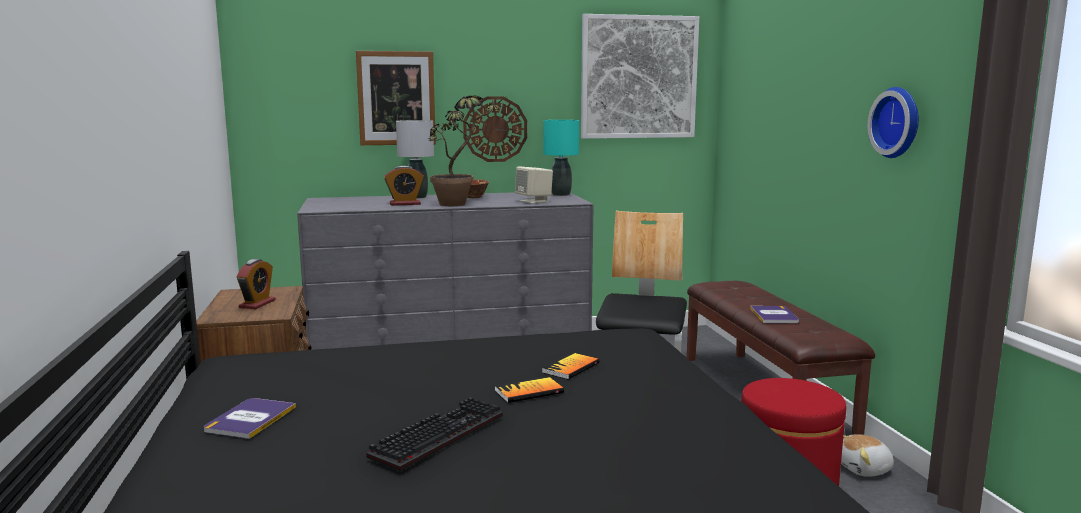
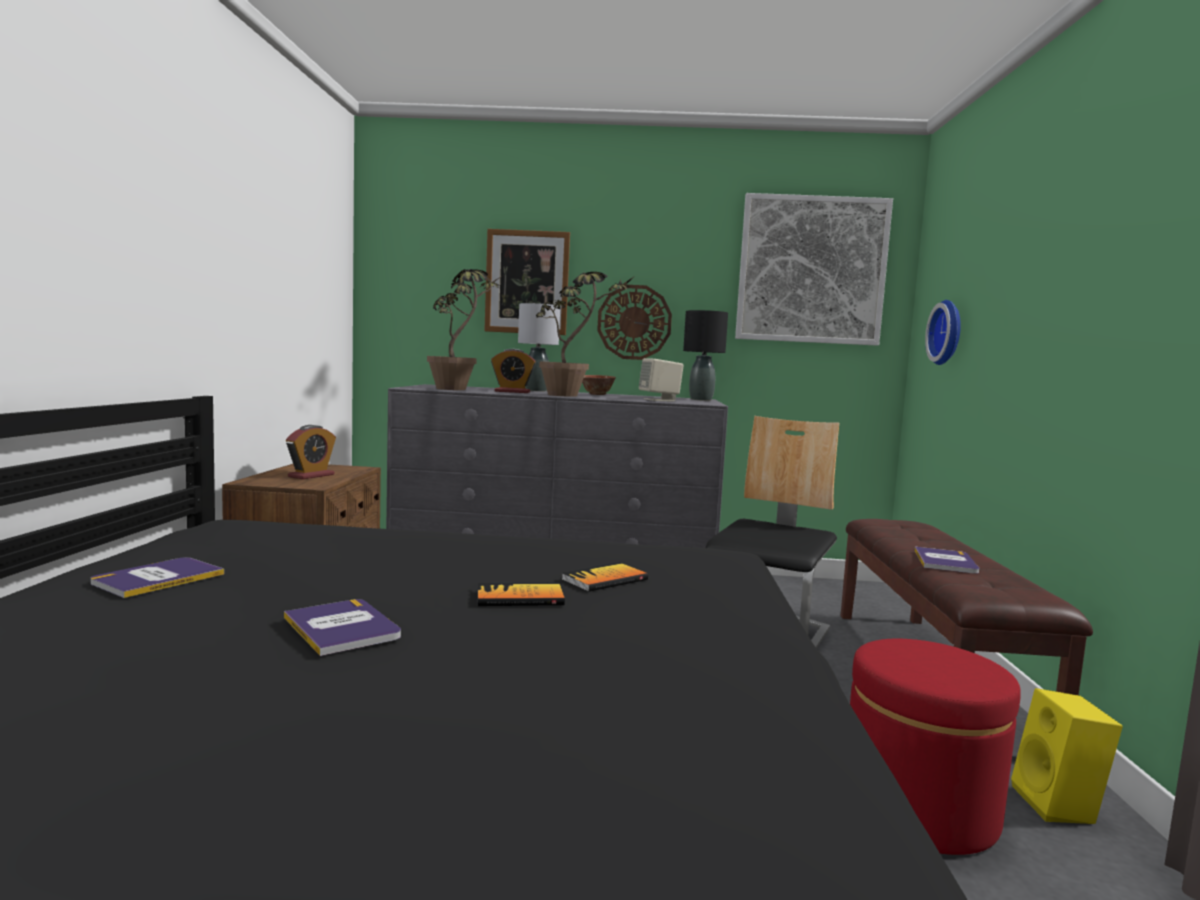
camera: 15 degrees right, 5 degrees down
keyboard [366,397,503,471] -> book [284,599,401,656]
turquoise table lamp [543,120,579,196] -> black table lamp [683,310,728,401]
plush toy [841,434,894,477] -> yellow speaker [1011,688,1123,824]
wall clock [868,87,919,158] -> wall clock moved to [925,300,961,365]
none -> potted plant [427,269,502,390]

